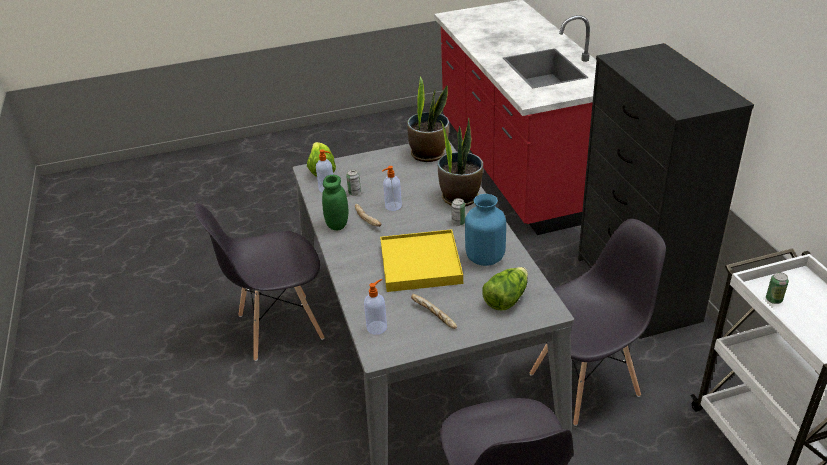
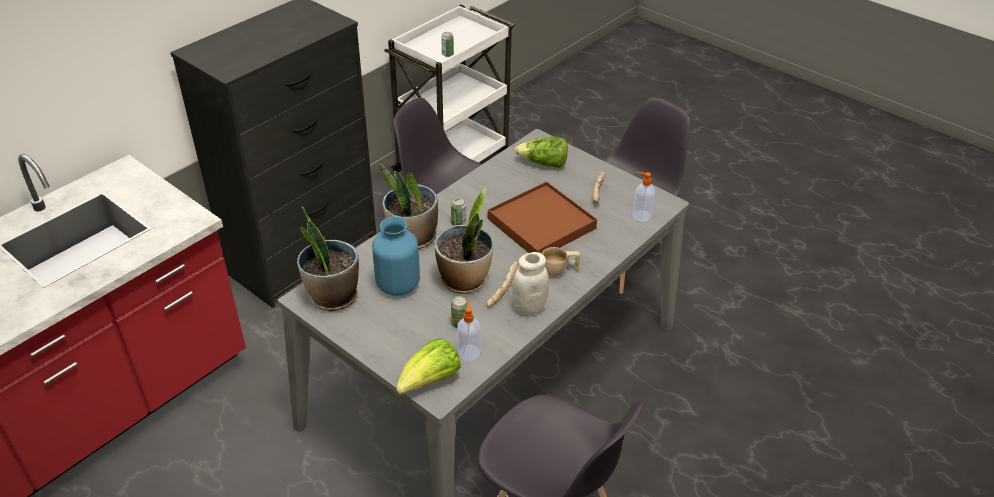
camera: 125 degrees left, 5 degrees up
green jar [322,175,348,230] -> white jar [512,252,549,316]
yellow tray [380,229,463,292] -> brown tray [488,181,597,254]
soap dispenser [382,166,402,211] -> potted plant [435,188,493,294]
blue vase [465,194,506,266] -> blue vase moved to [372,216,420,296]
none -> beige cup [542,247,580,277]

